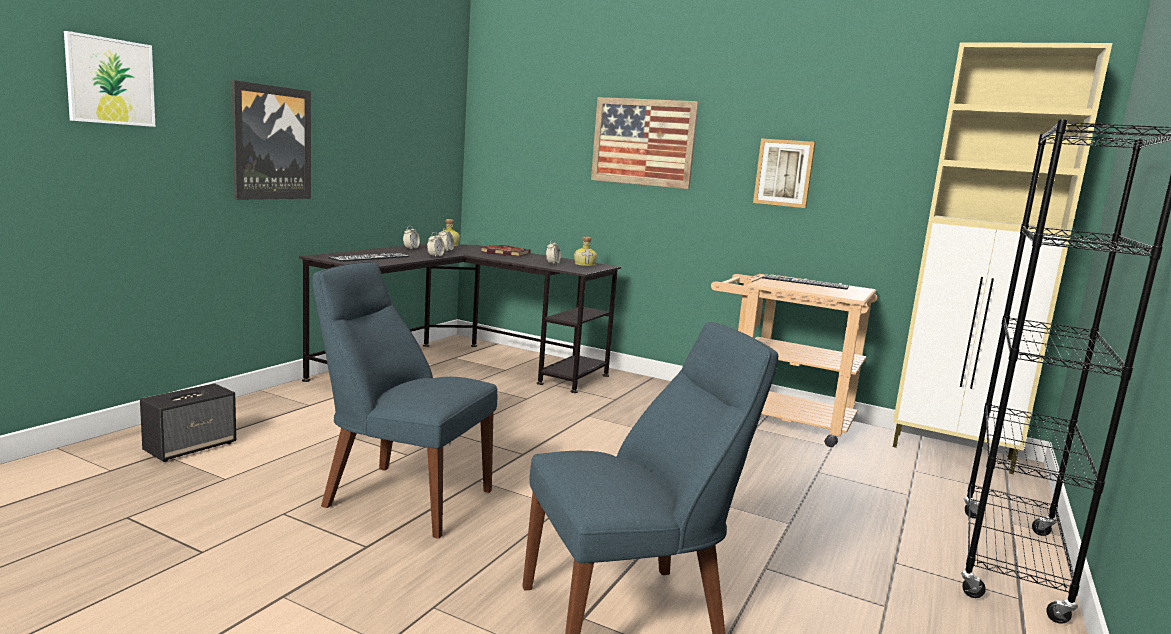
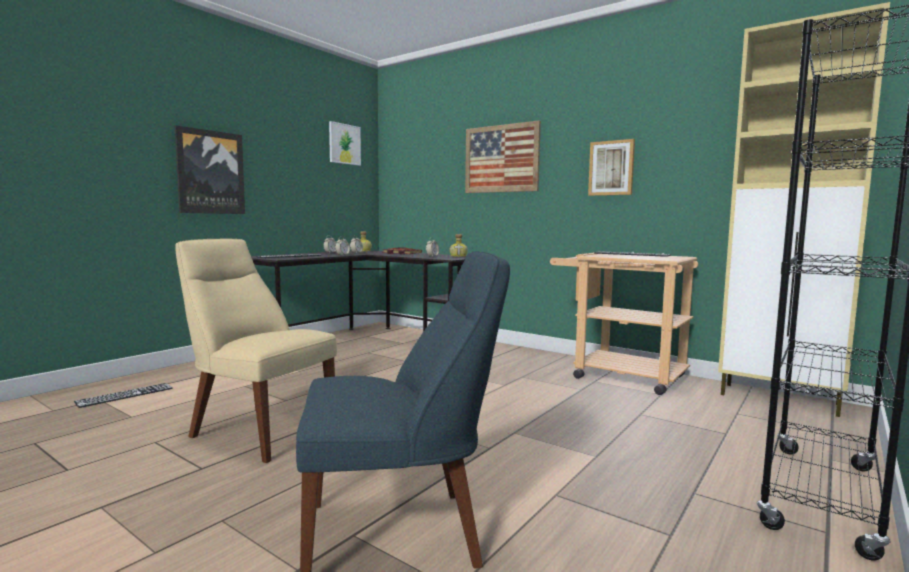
camera: 10 degrees right, 5 degrees down
picture [64,31,155,127] -> picture moved to [329,121,361,166]
speaker [140,383,236,462] -> keyboard [74,383,173,408]
blue chair [313,262,497,539] -> beige chair [175,239,337,463]

